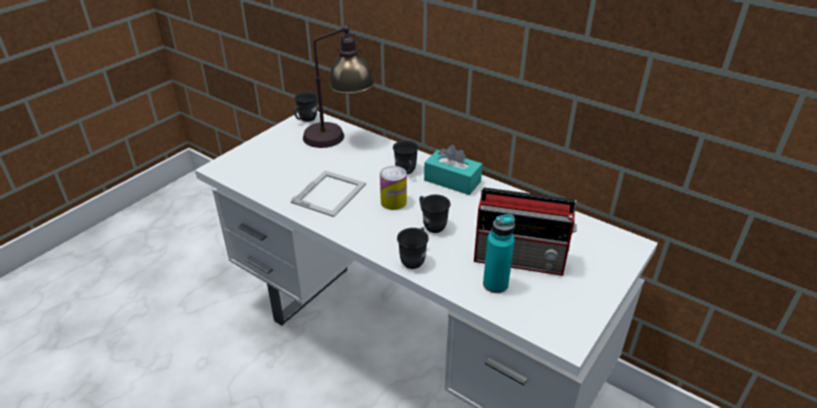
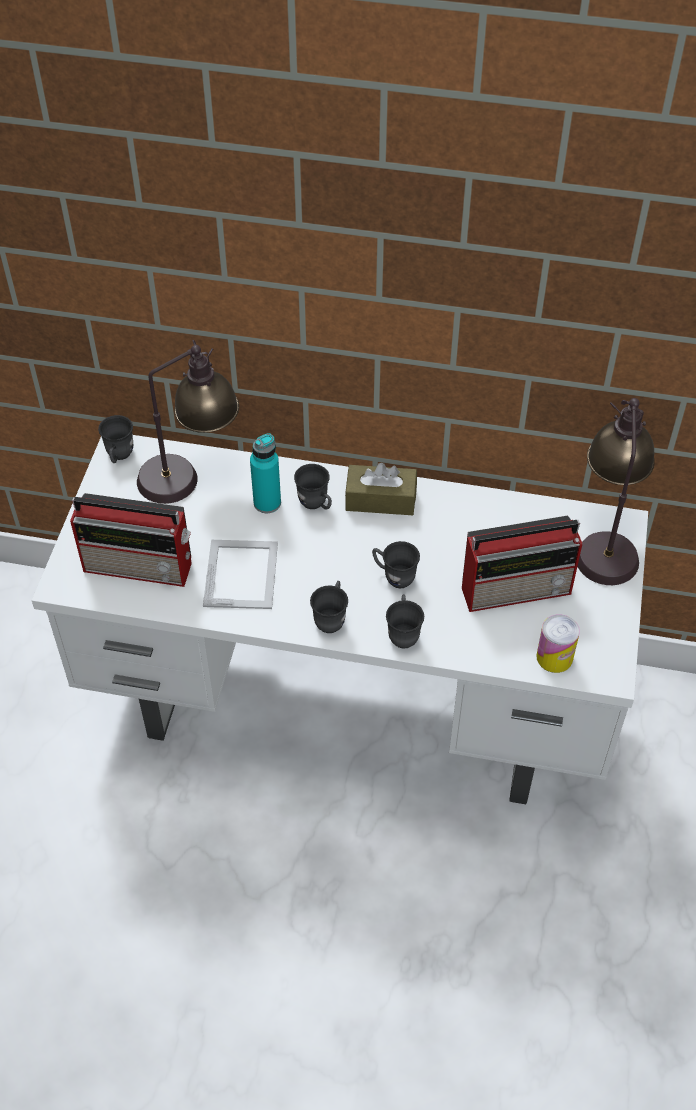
camera: 25 degrees left, 15 degrees up
can [380,166,407,210] -> can moved to [536,614,580,673]
turquoise tissue box [424,145,483,195] -> brown tissue box [345,463,417,515]
turquoise bottle [483,214,515,293] -> turquoise bottle moved to [250,433,281,513]
none -> radio [70,493,192,587]
none -> grey mug [310,581,348,633]
none -> table lamp [577,398,655,585]

